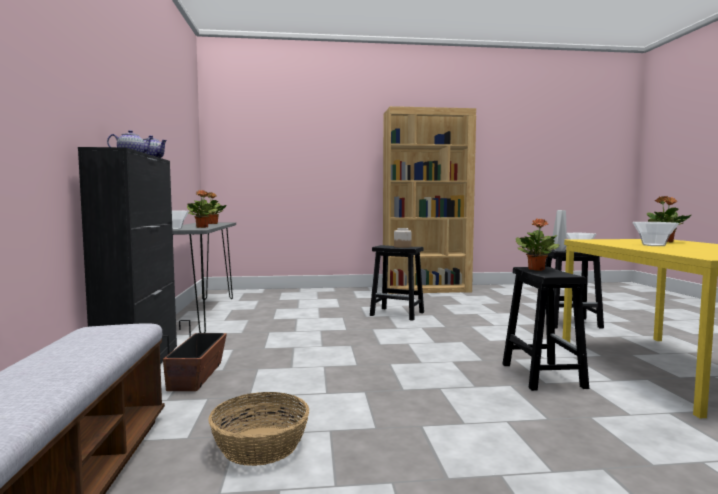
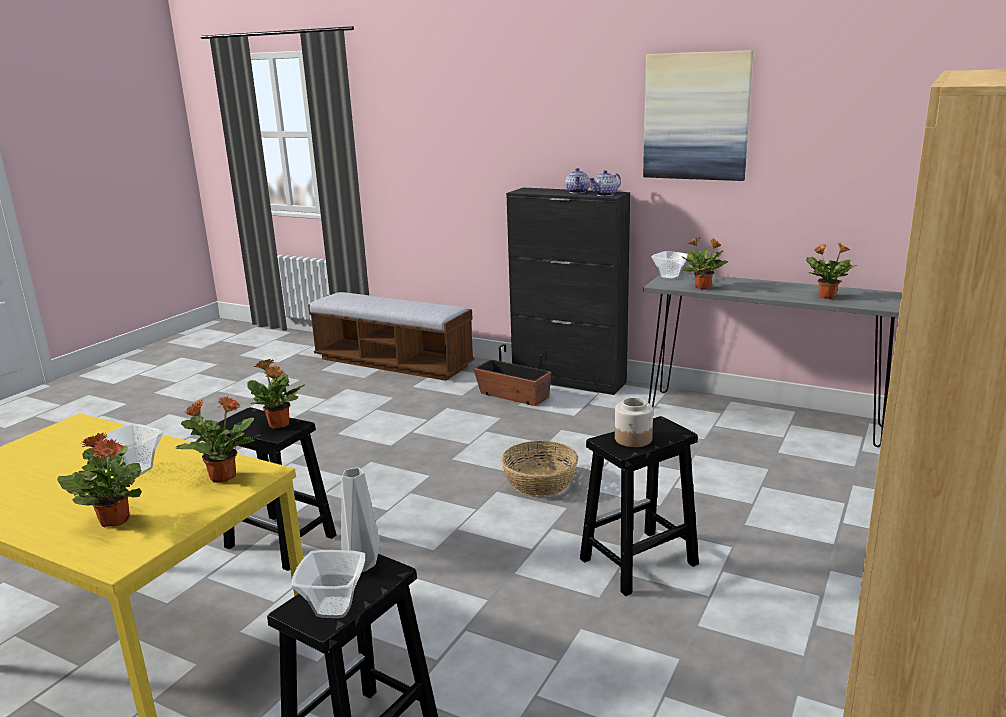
camera: 125 degrees right, 15 degrees up
basket [208,392,309,466] -> basket moved to [501,441,578,497]
none -> potted plant [176,396,255,483]
none -> picture [643,50,753,181]

